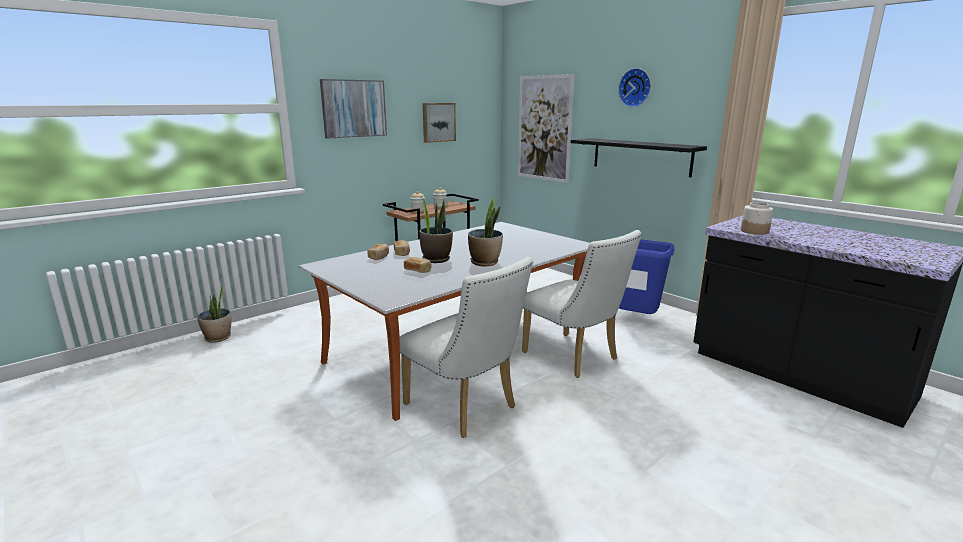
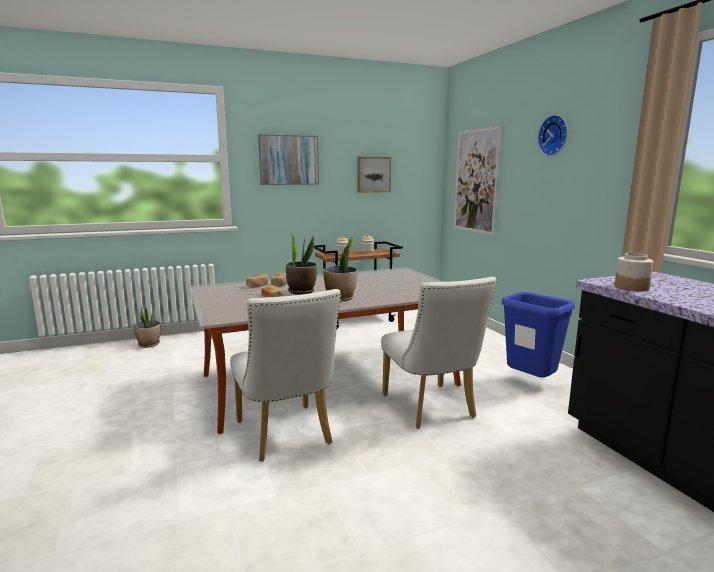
camera: 20 degrees right, 5 degrees down
black shelf [571,138,707,177] -> none

